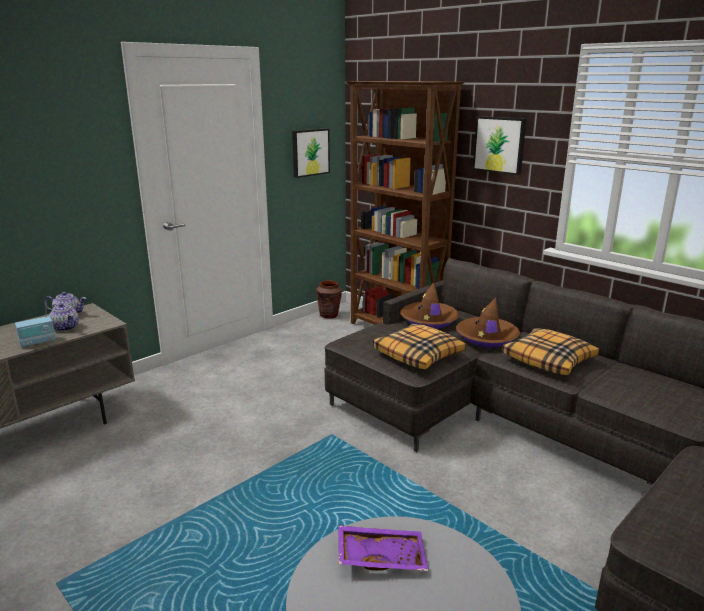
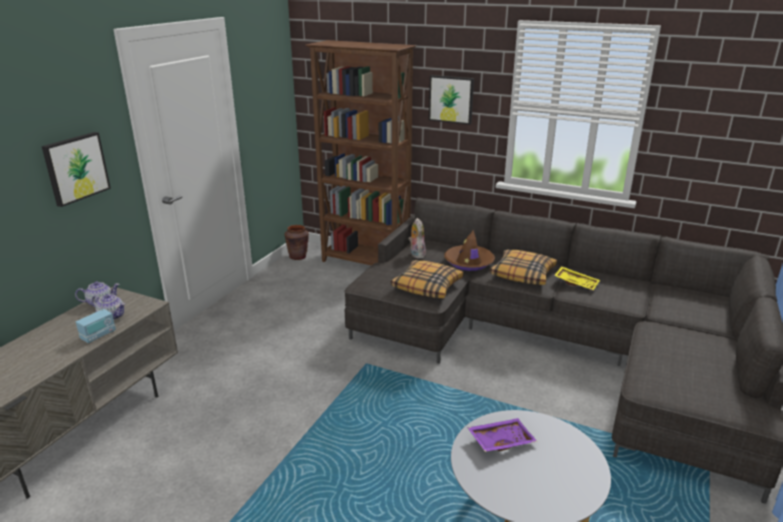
camera: 20 degrees left, 5 degrees up
picture [292,128,330,178] -> picture moved to [42,132,111,207]
brown hat [400,282,459,329] -> plush toy [408,218,426,259]
none -> yellow tray [554,266,600,290]

